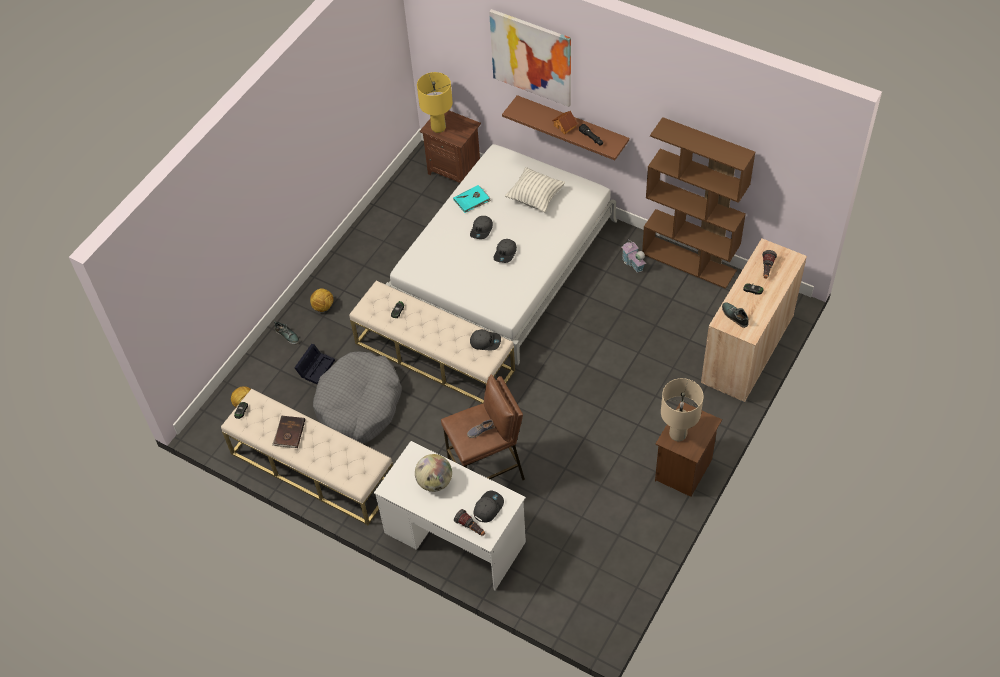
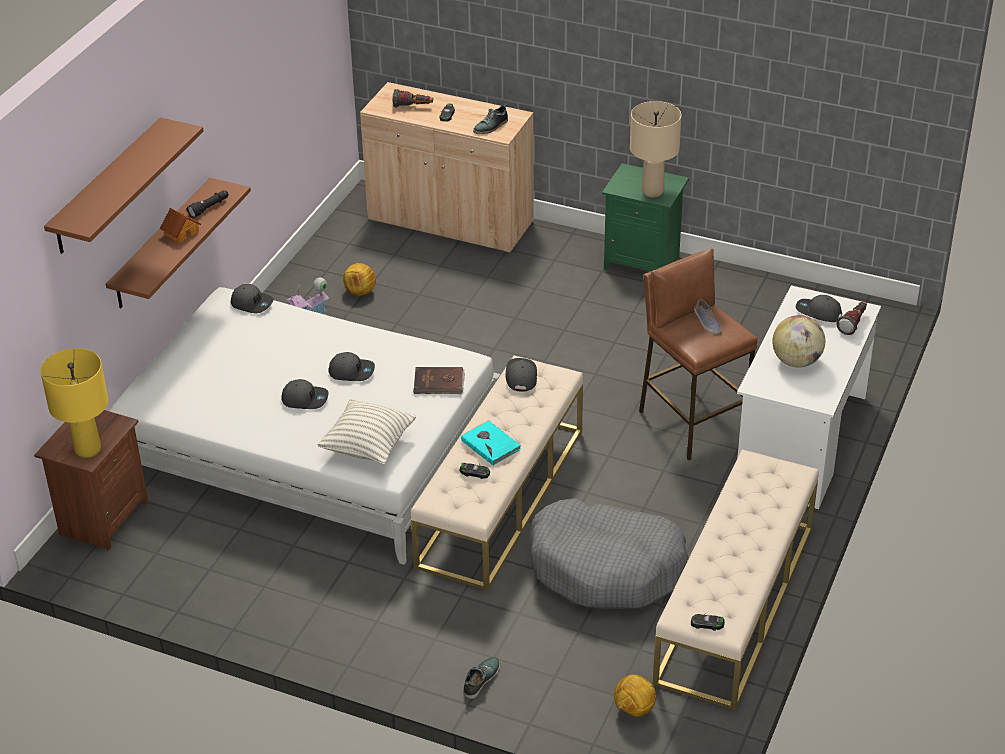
camera: 100 degrees left, 15 degrees down
brown book [272,416,305,448] -> brown book moved to [413,367,465,394]
black storage box [294,344,335,384] -> none
football [310,288,334,312] -> football moved to [343,263,376,296]
turquoise book [453,185,491,213] -> turquoise book moved to [461,420,521,466]
picture [489,9,571,107] -> brown shelf [44,117,204,254]
pillow [505,167,565,212] -> pillow moved to [318,399,416,464]
brown bookcase [642,117,755,289] -> none
brown nightstand [655,403,722,497] -> green nightstand [602,163,689,271]
none -> grey cap [231,284,274,313]

